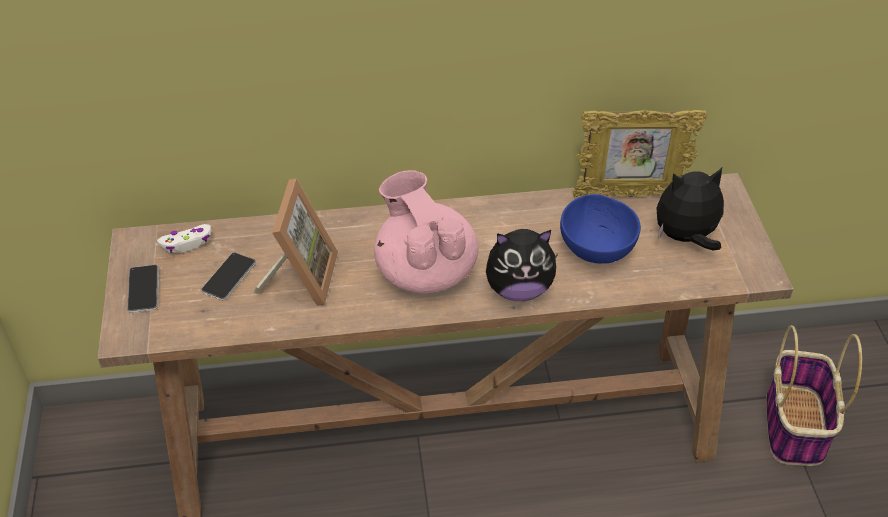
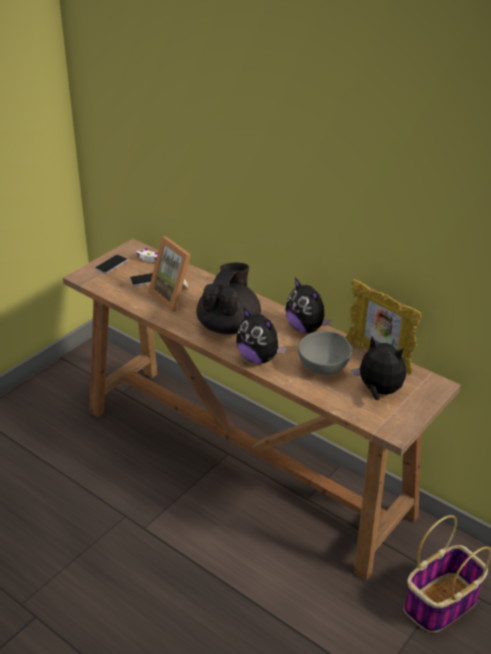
camera: 45 degrees right, 10 degrees down
picture frame [254,178,338,306] -> picture frame turned 90 degrees clockwise [148,236,191,312]
pink teapot [374,170,479,293] -> black teapot [196,263,261,335]
blue bowl [560,194,641,264] -> grey bowl [298,331,352,375]
none -> plush toy [285,278,331,333]

